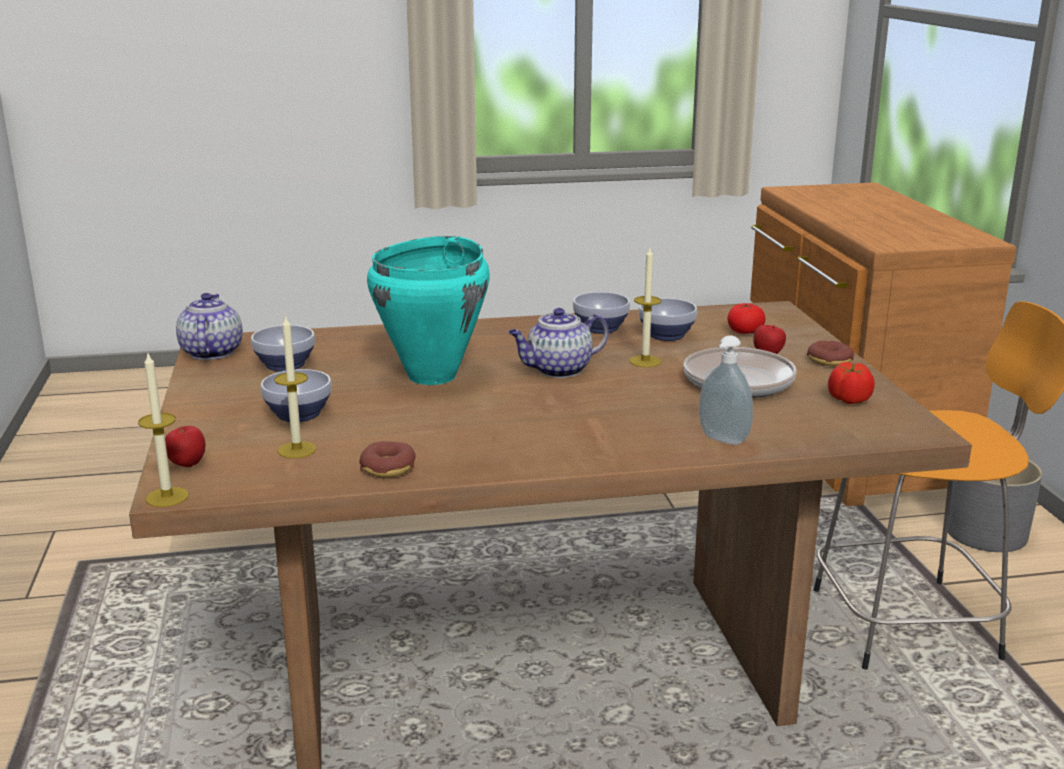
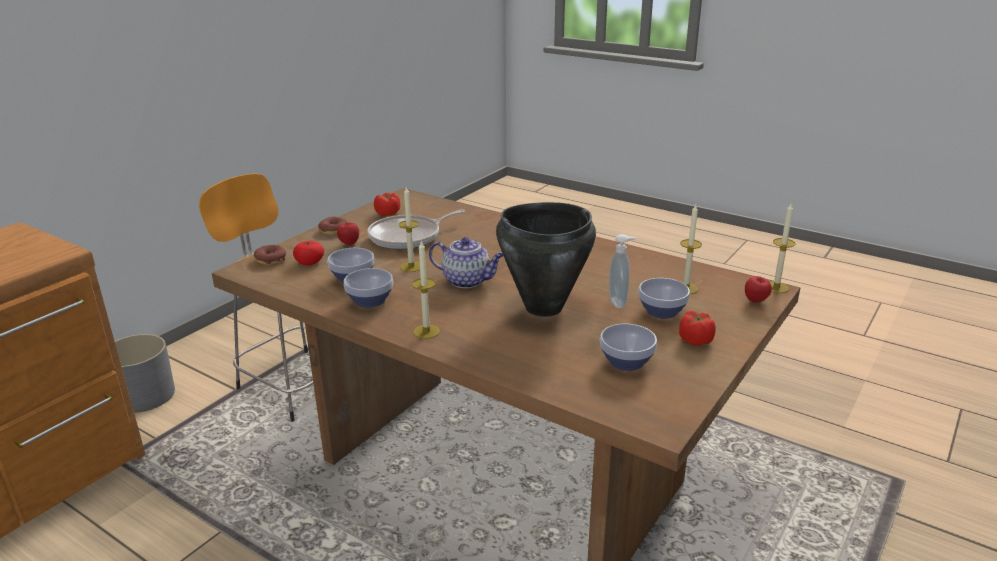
camera: 135 degrees left, 5 degrees up
teapot [176,293,243,360] -> none
donut [359,441,416,478] -> donut moved to [254,245,286,265]
turquoise cooking pot [367,236,490,385] -> black cooking pot [496,202,596,317]
soap dispenser [699,335,753,445] -> soap dispenser moved to [609,234,636,308]
none -> candle [412,241,440,339]
none -> tomato [679,311,716,346]

